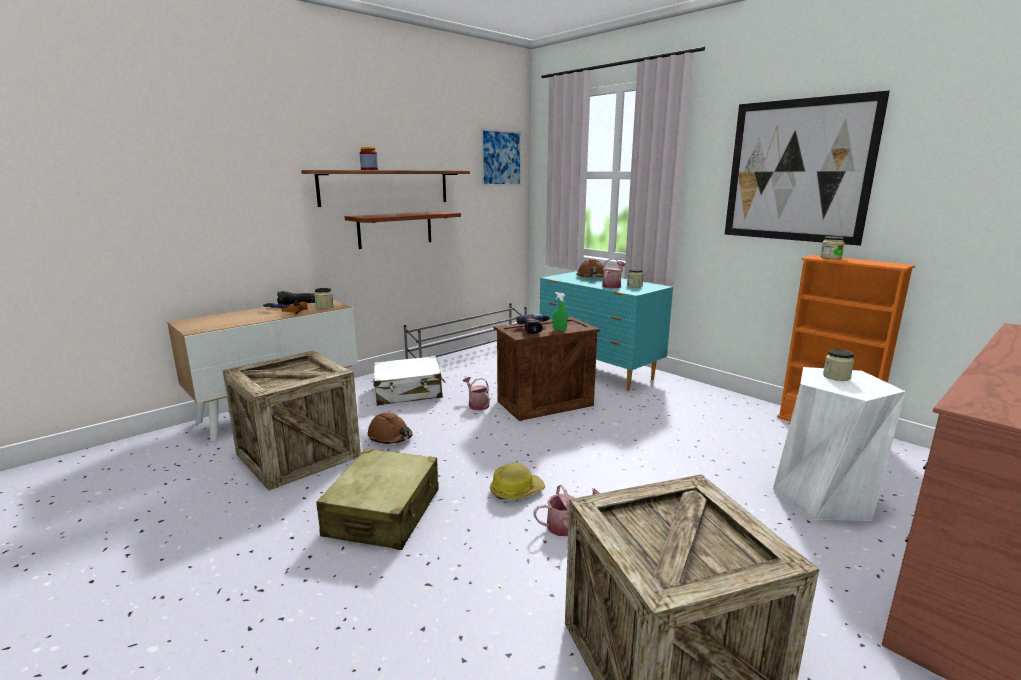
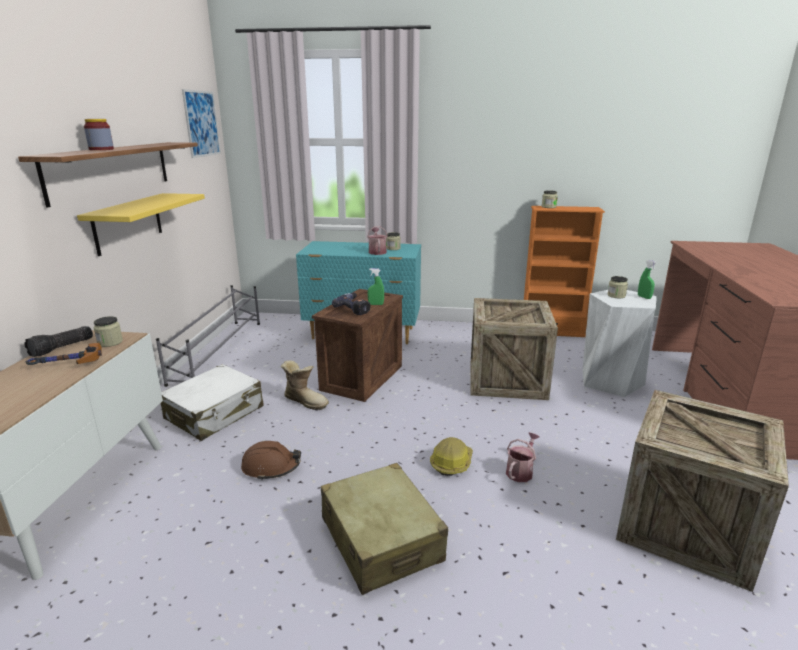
camera: 40 degrees left, 5 degrees up
crate [223,351,361,491] -> crate moved to [470,298,558,400]
brown shelf [345,211,461,249] -> yellow shelf [77,193,205,256]
watering can [463,377,490,410] -> boot [281,360,329,410]
brown hard hat [576,258,604,277] -> none
picture [725,91,890,246] -> none
none -> green spray bottle [638,260,657,299]

